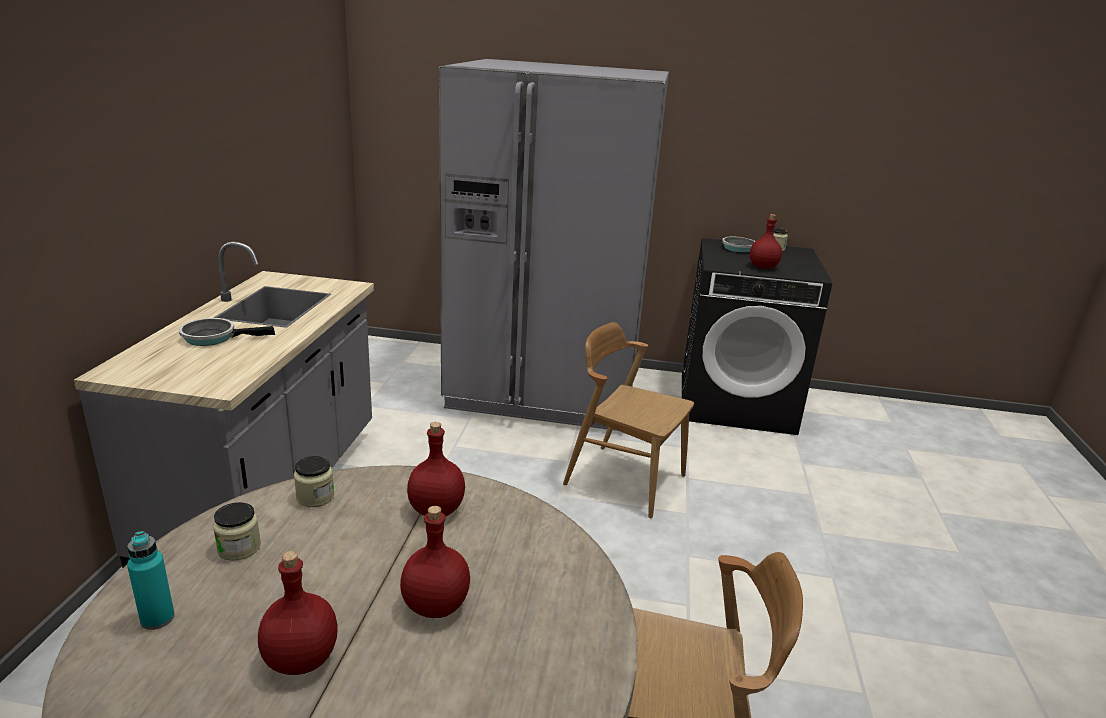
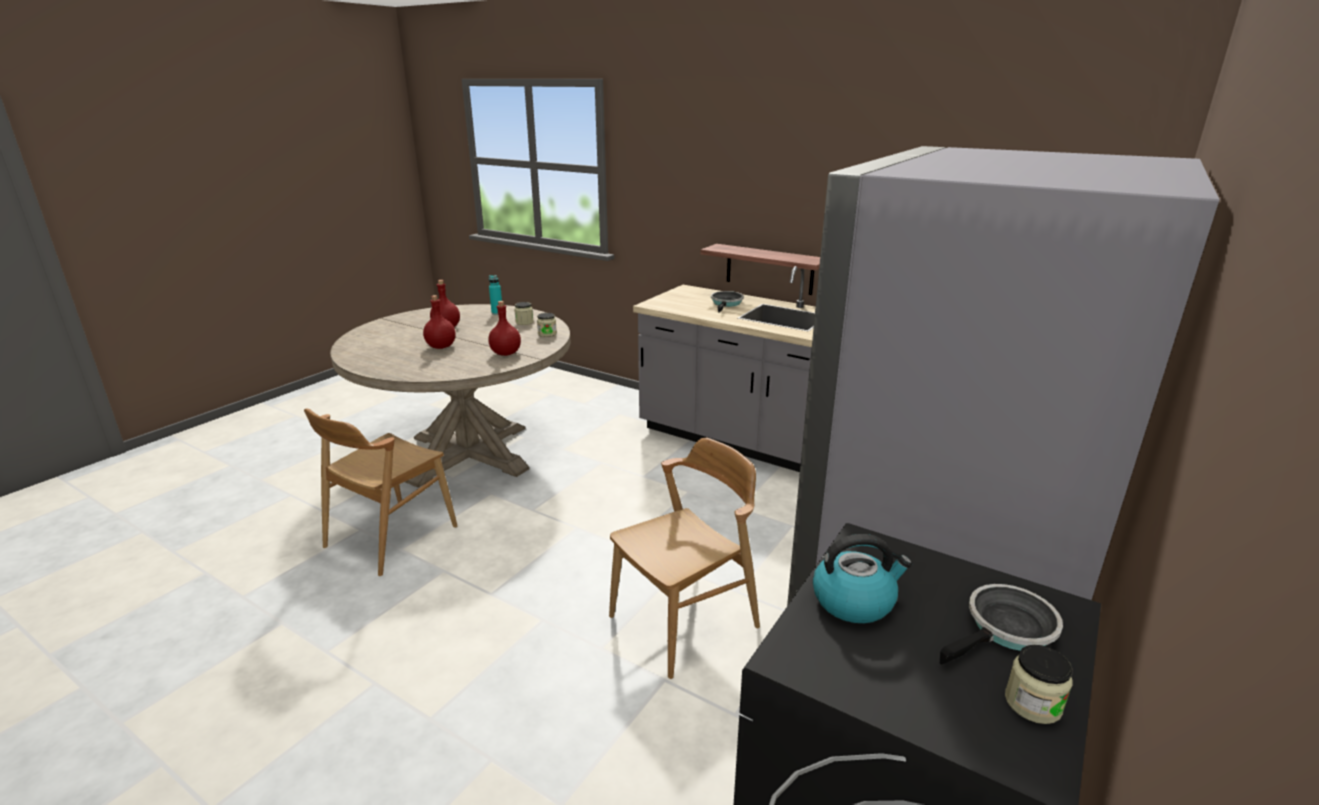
camera: 115 degrees right, 0 degrees up
red bottle [750,214,782,269] -> kettle [813,534,912,623]
none -> shelf [700,244,820,295]

